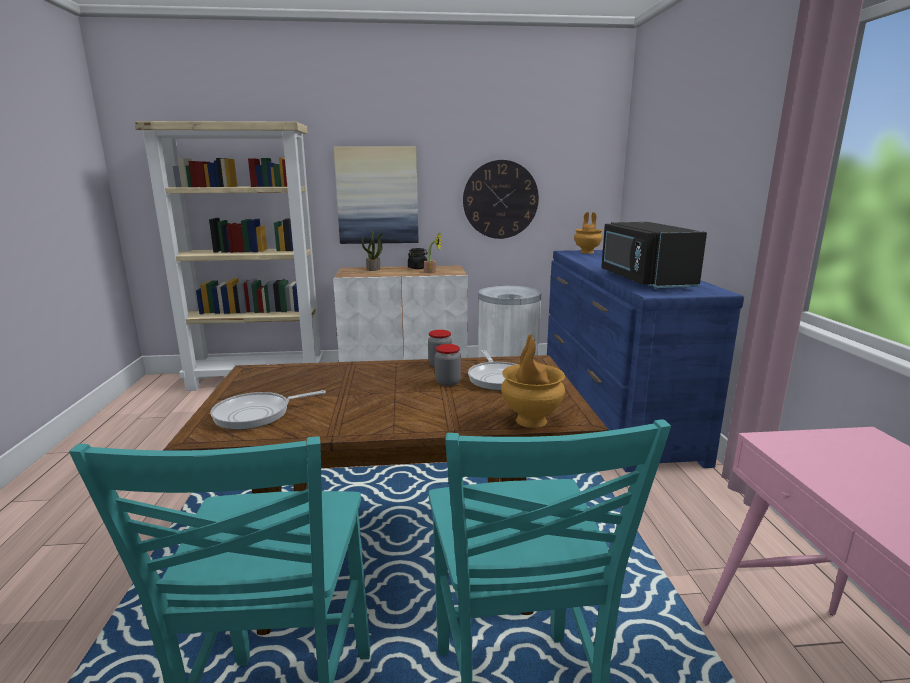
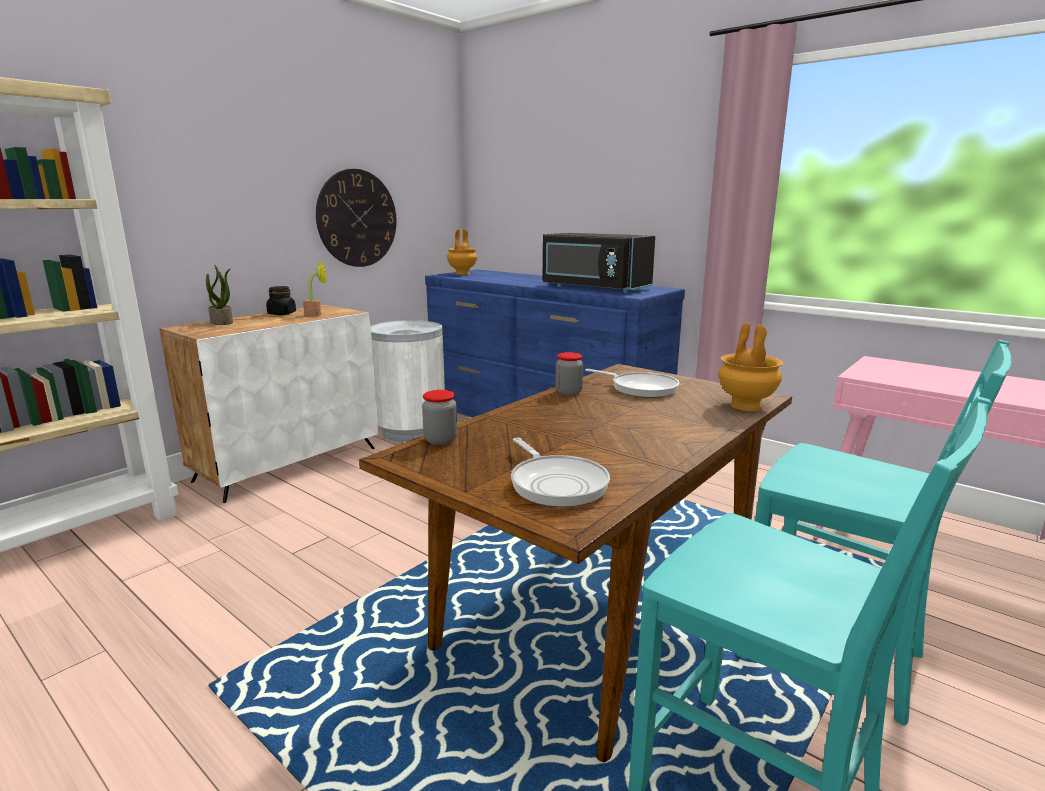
camera: 45 degrees left, 0 degrees up
frying pan [210,390,326,430] -> frying pan turned 45 degrees counterclockwise [511,438,610,507]
picture [334,147,419,244] -> none
jar [435,344,461,386] -> jar moved to [422,390,458,445]

